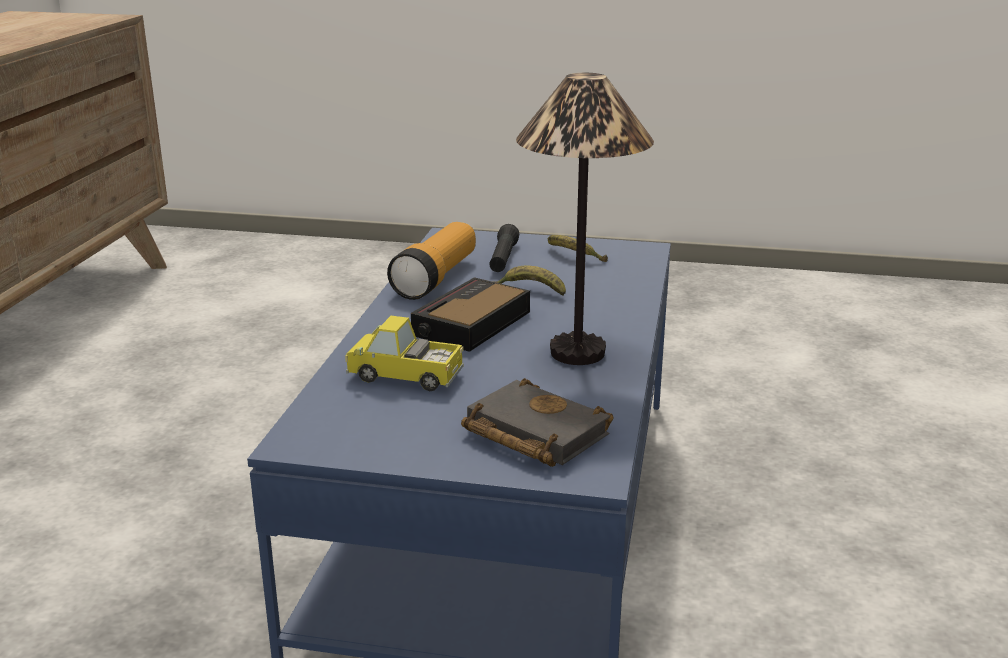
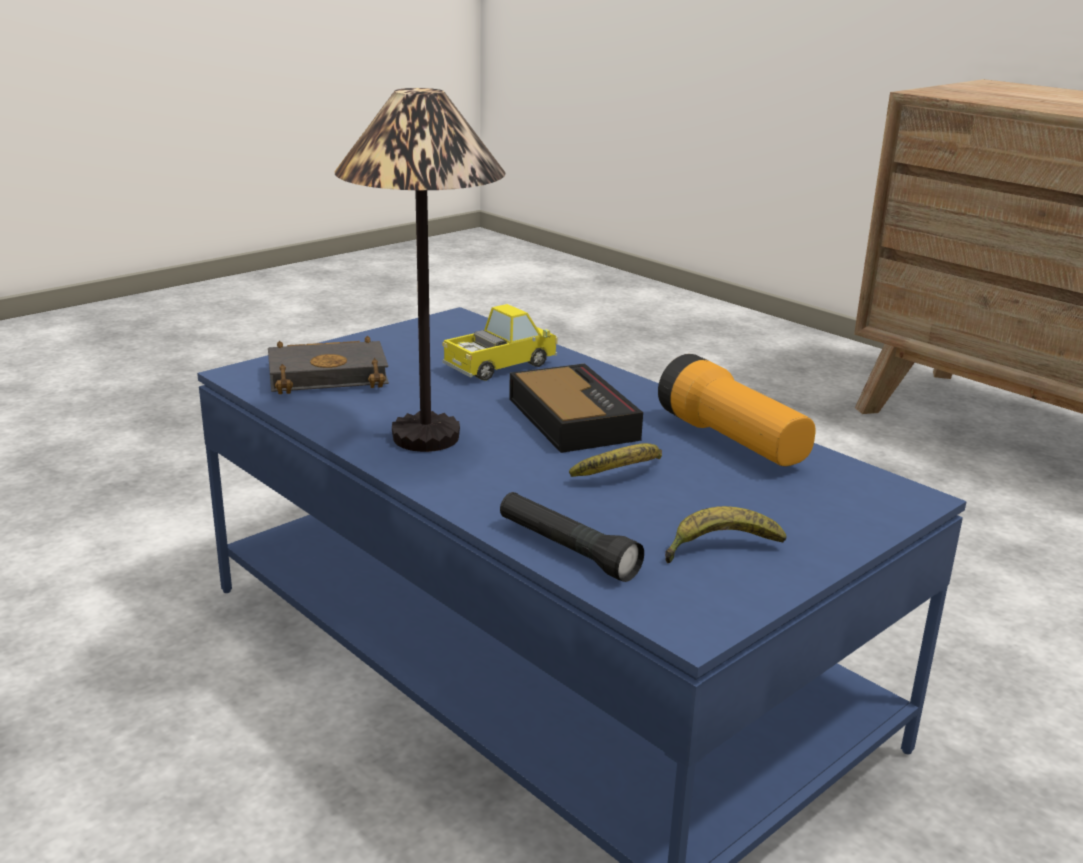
camera: 125 degrees right, 0 degrees up
black flashlight [489,224,519,272] -> black flashlight moved to [500,492,644,582]

